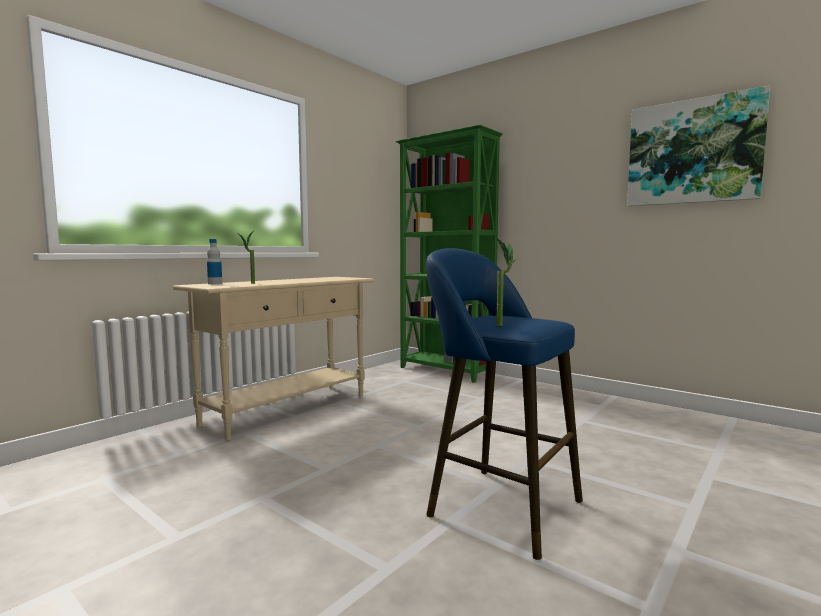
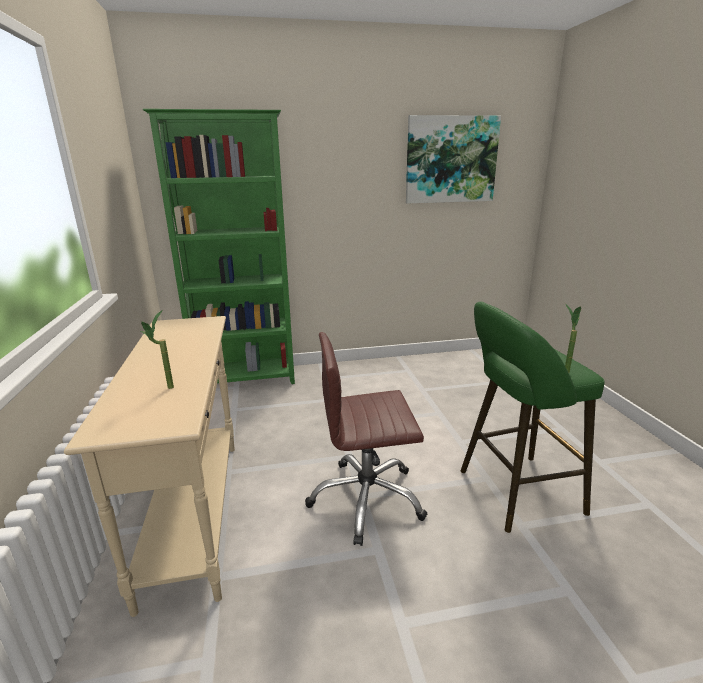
camera: 50 degrees left, 15 degrees up
bottle [207,239,222,284] -> none
blue stool [426,248,583,560] -> green stool [461,301,605,533]
none -> brown office chair [305,332,427,546]

